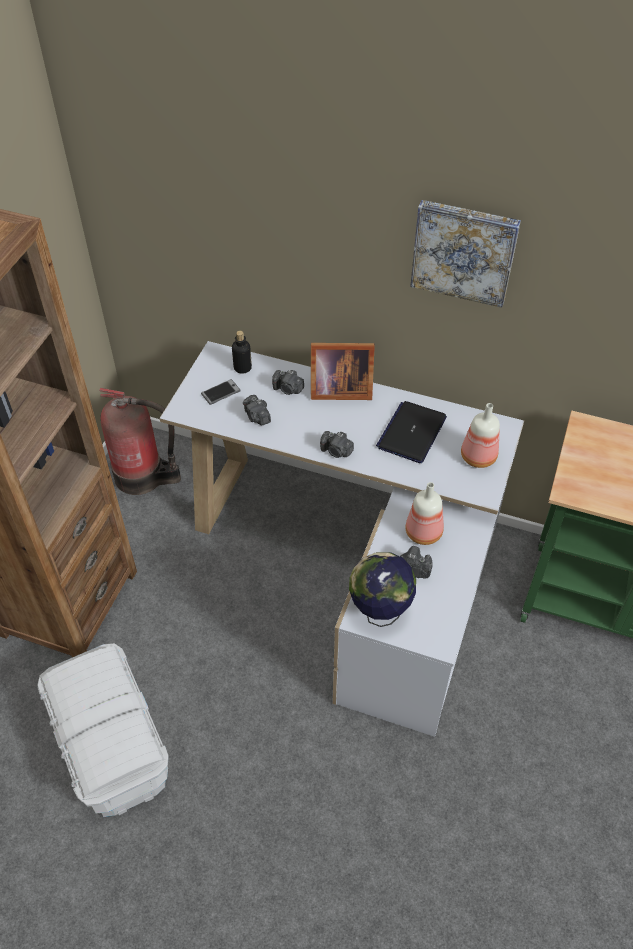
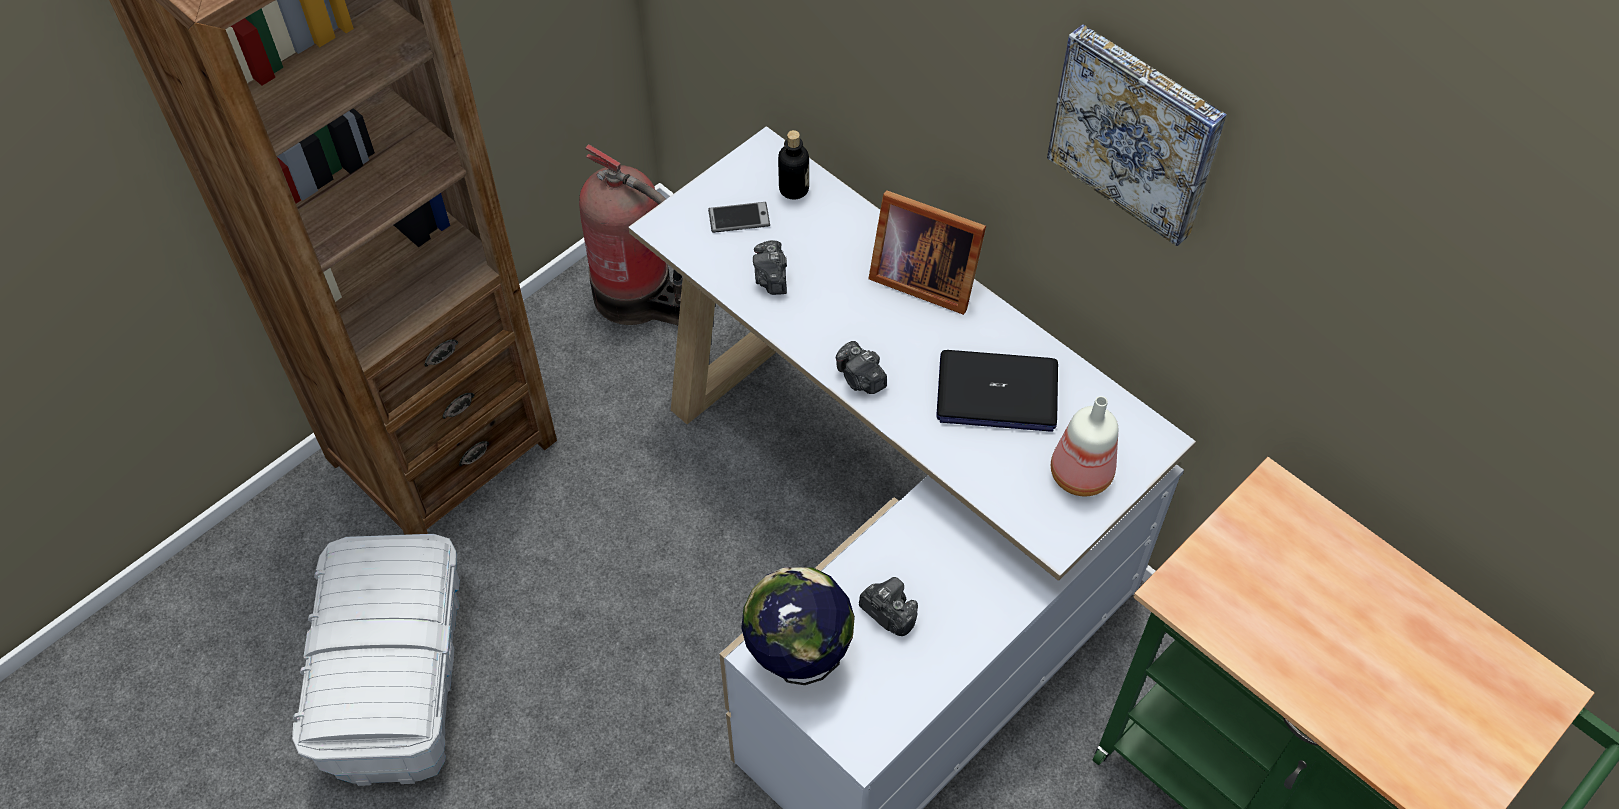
camera: 25 degrees right, 5 degrees up
camera [272,370,304,395] -> none
laptop [376,401,447,463] -> laptop turned 135 degrees counterclockwise [936,350,1058,432]
bottle [406,482,444,545] -> none

